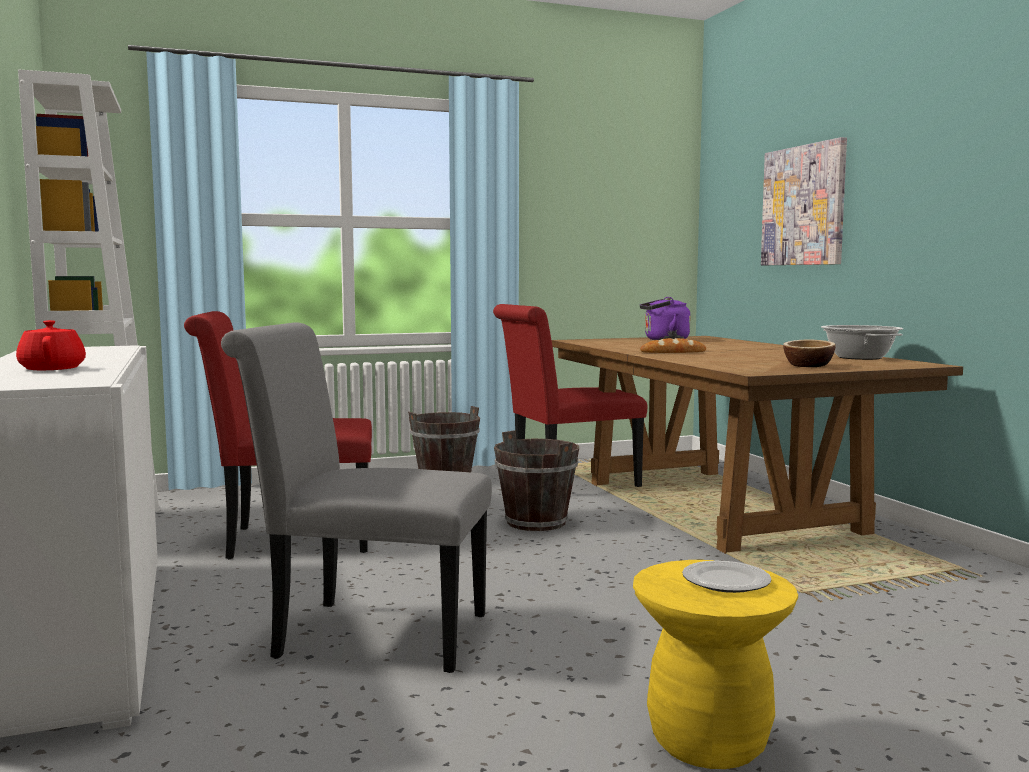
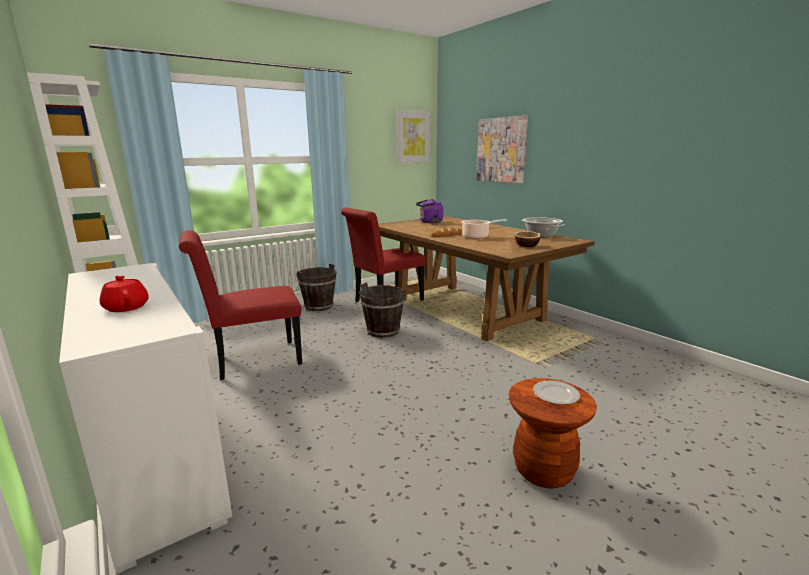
camera: 15 degrees left, 10 degrees up
grey chair [221,322,492,673] -> none
yellow stool [633,560,798,769] -> brown stool [509,378,597,489]
none -> picture [396,109,431,163]
none -> cooking pot [462,219,507,239]

